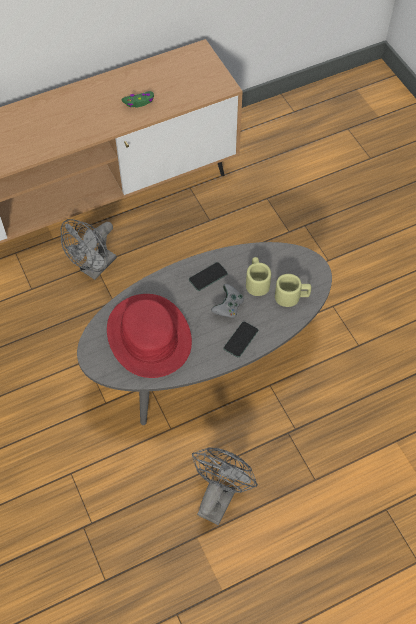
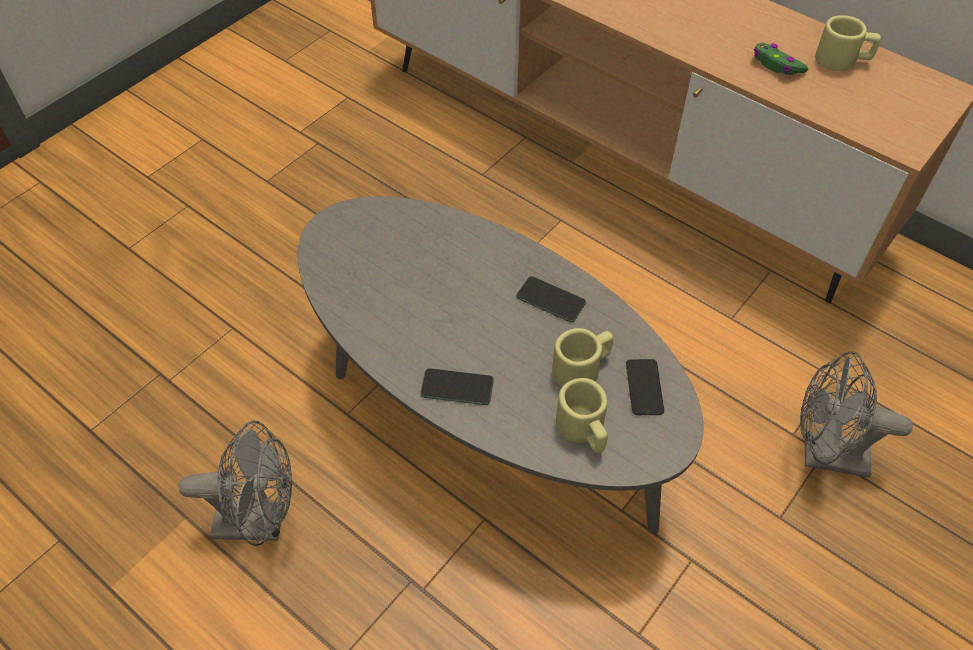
camera: 65 degrees right, 5 degrees down
grey fan [61,219,117,280] -> grey fan moved to [800,351,913,478]
red hat [107,294,192,378] -> none
grey game controller [211,284,244,318] -> none
none -> phone [626,359,664,415]
none -> beige mug [815,15,881,71]

